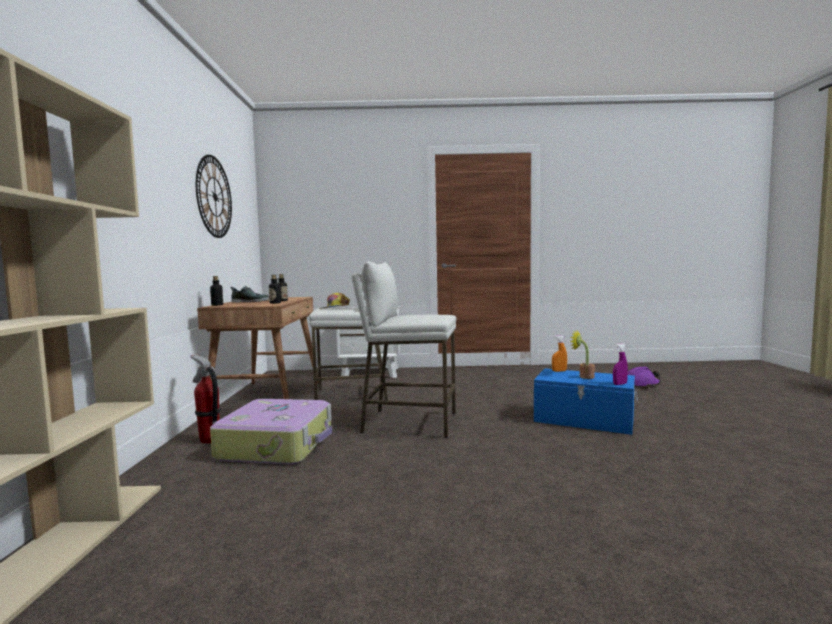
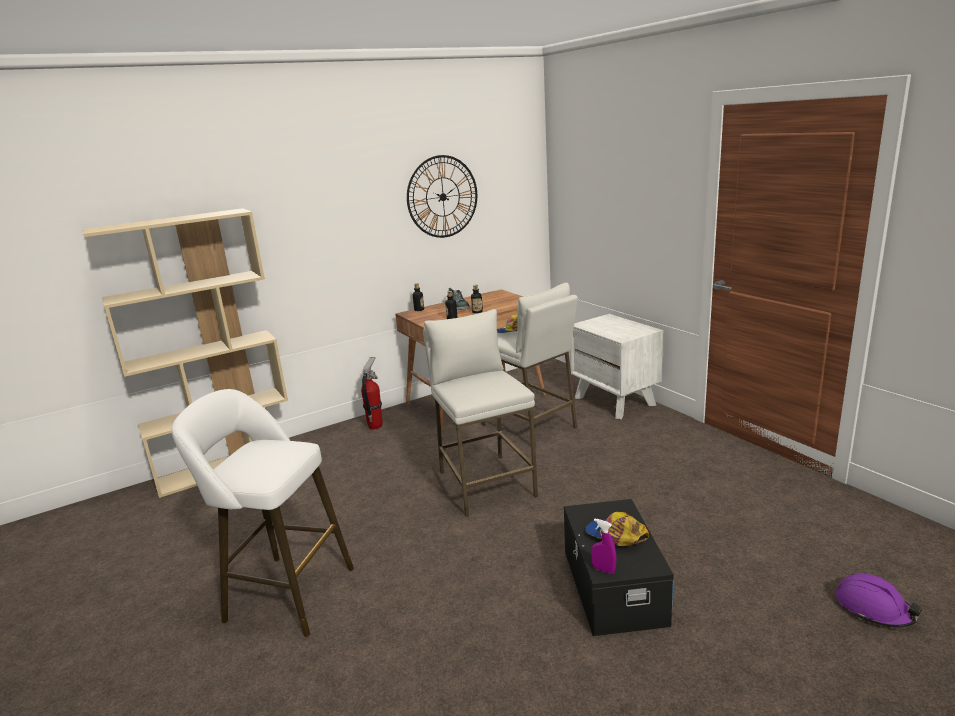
camera: 60 degrees right, 15 degrees up
suitcase [210,399,332,464] -> none
blue storage box [534,368,637,435] -> black storage box [564,499,674,636]
orange spray bottle [552,335,567,372] -> none
potted plant [570,330,595,379] -> cap [586,512,649,546]
none -> white stool [171,389,354,637]

